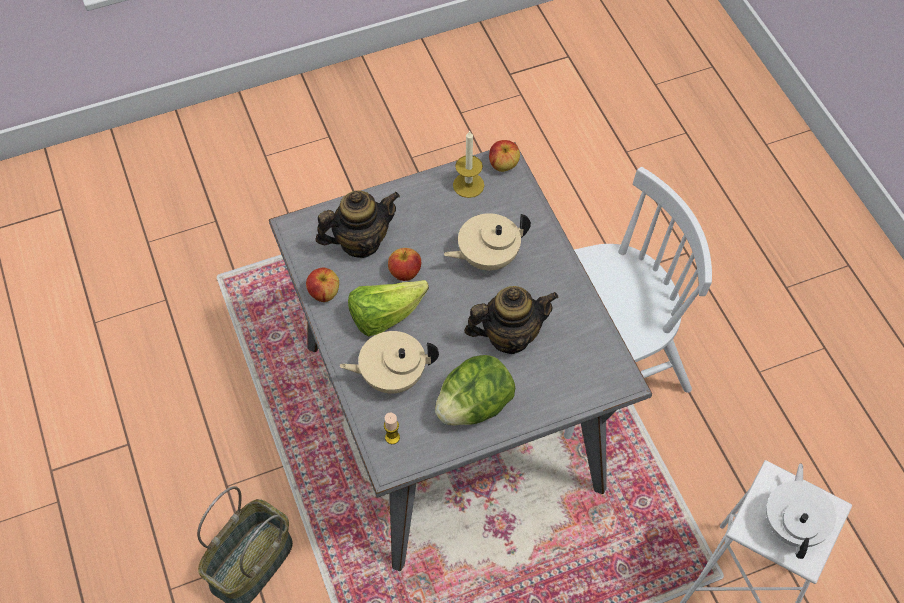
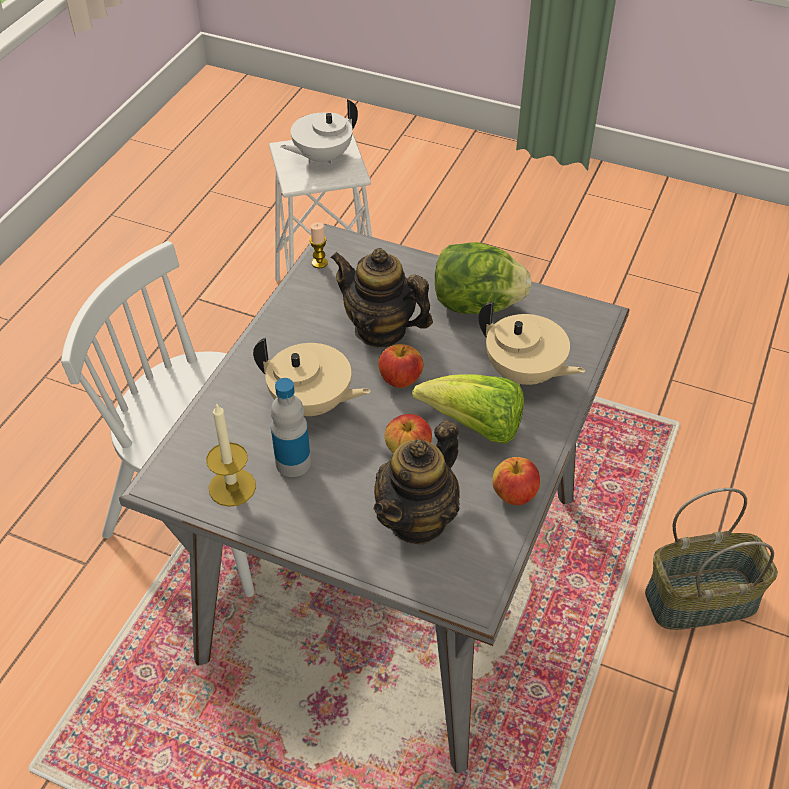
camera: 135 degrees left, 10 degrees down
teapot [315,191,400,258] -> teapot turned 75 degrees counterclockwise [374,420,460,545]
candle [384,413,400,444] -> candle moved to [310,222,328,268]
apple [489,140,520,172] -> apple moved to [378,344,423,388]
none -> bottle [271,378,311,477]

